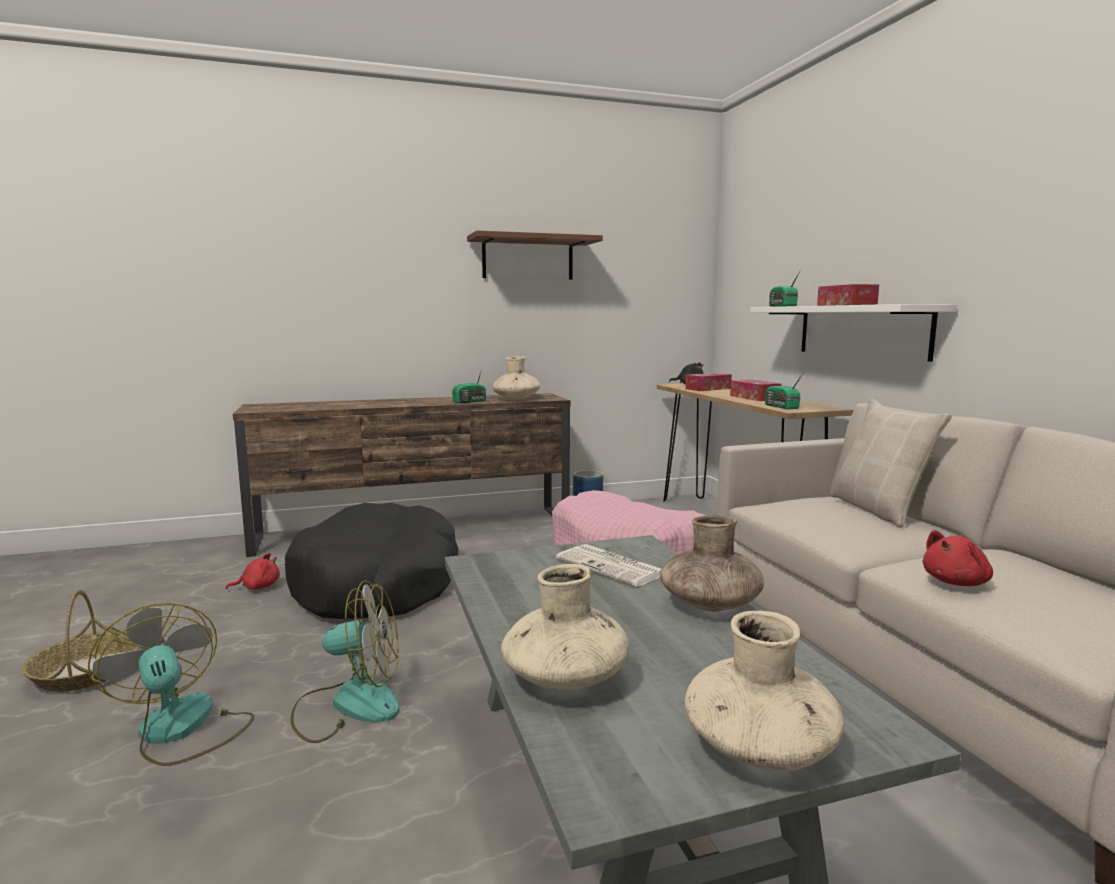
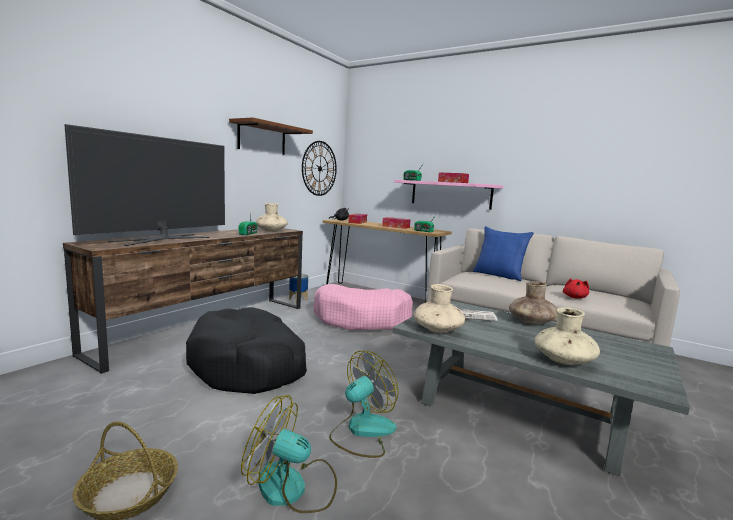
camera: 40 degrees left, 0 degrees up
red plush toy [226,553,280,590] -> none
beige vase [685,610,844,770] -> beige vase moved to [414,284,465,333]
white shelf [750,304,956,362] -> pink shelf [394,180,503,210]
beige pillow [830,399,952,528] -> blue pillow [473,226,534,281]
none -> television [64,124,225,246]
none -> wall clock [302,141,337,196]

